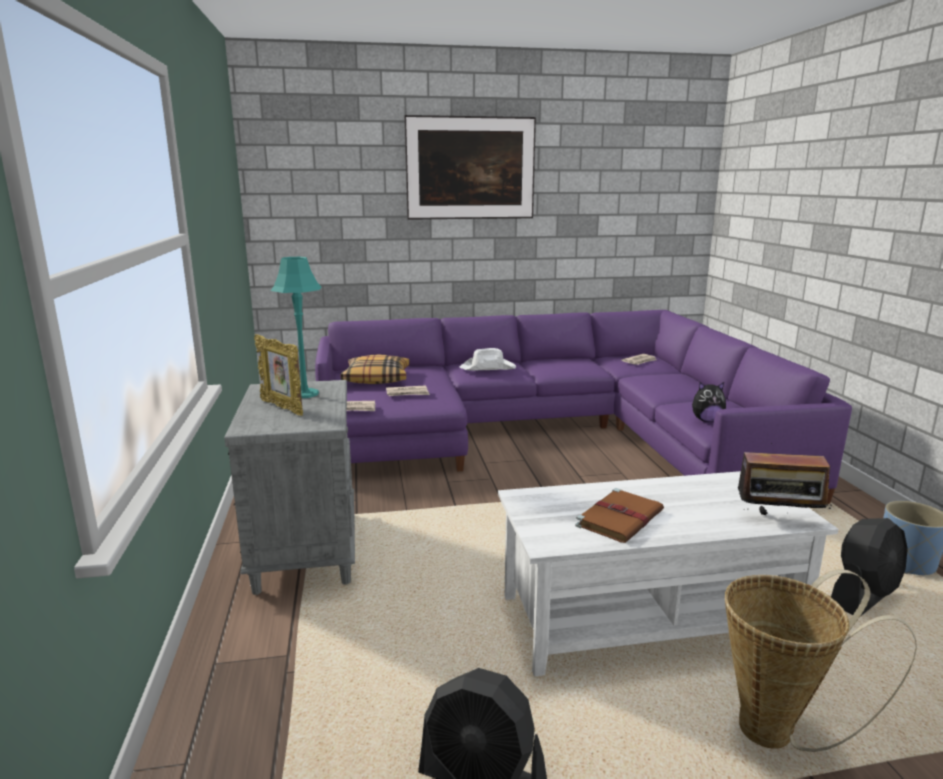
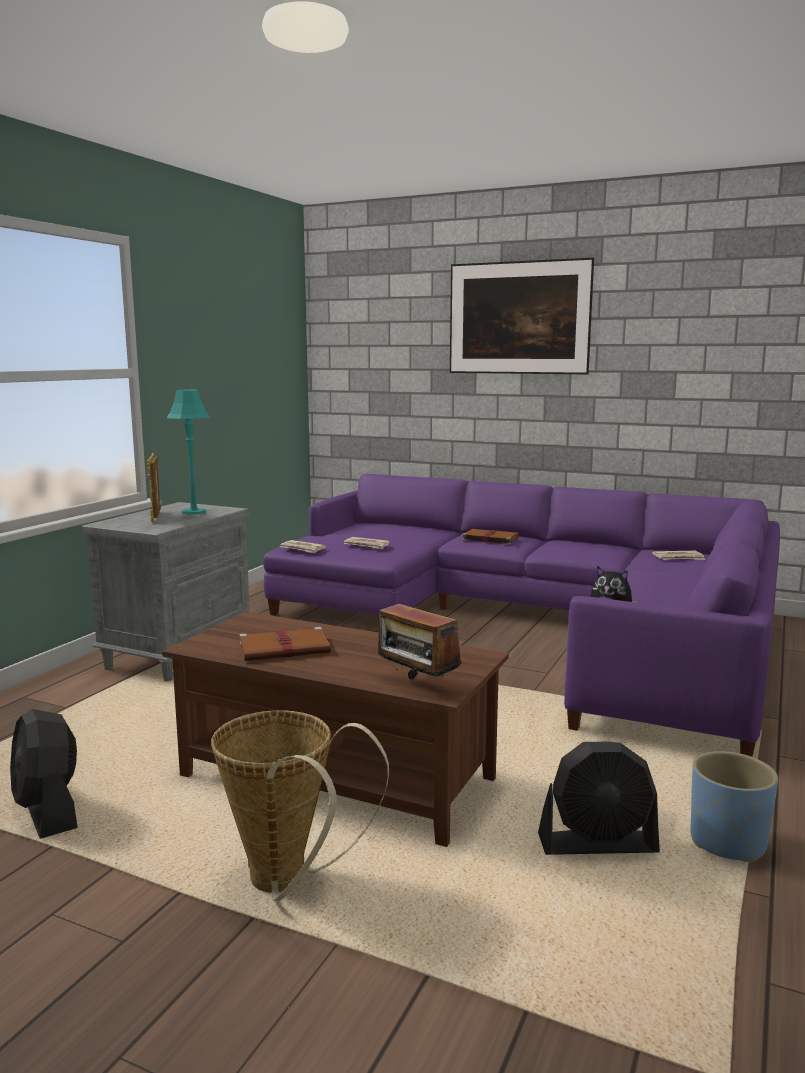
camera: 35 degrees right, 5 degrees down
pillow [341,355,410,384] -> none
white hat [460,348,516,371] -> brown book [461,529,519,545]
white coffee table [498,471,838,676] -> brown coffee table [162,612,509,847]

